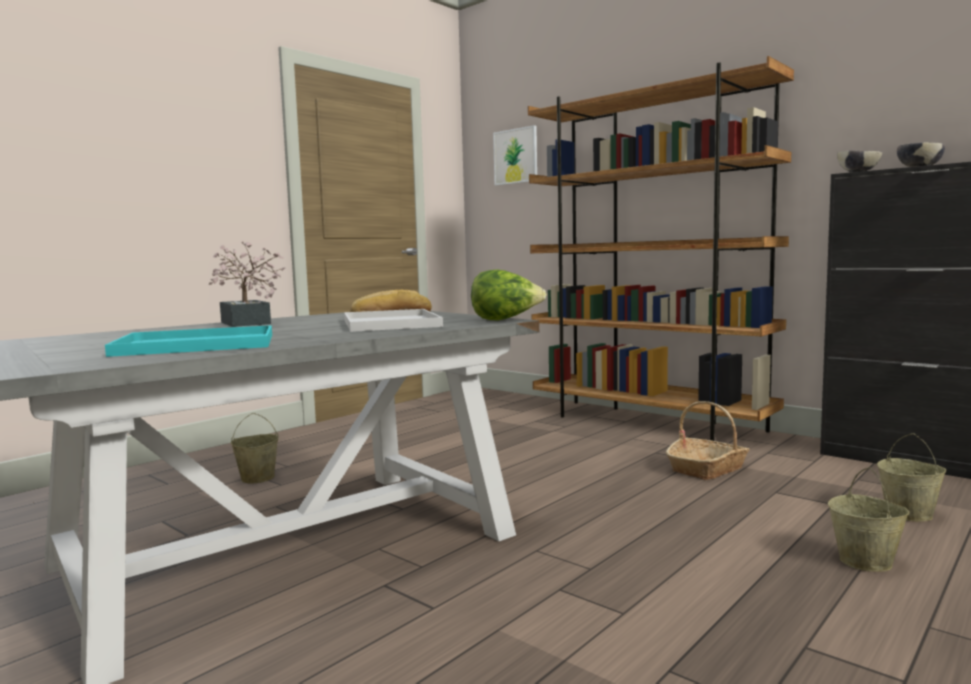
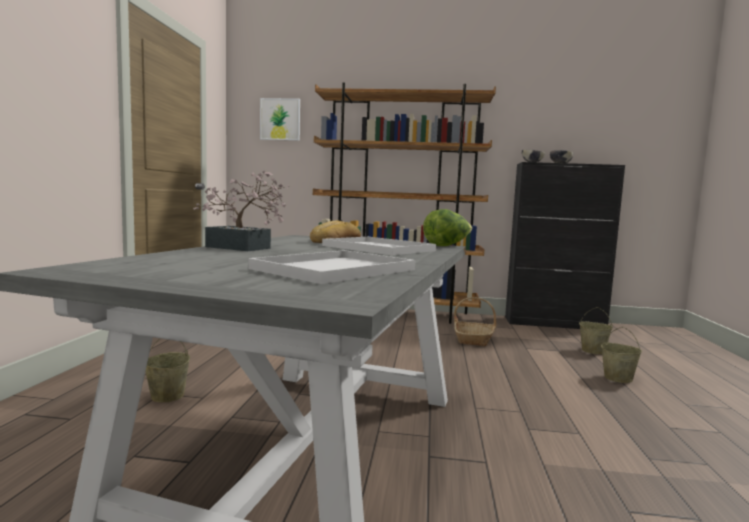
camera: 35 degrees left, 0 degrees up
turquoise tray [105,325,272,357] -> white tray [248,250,415,284]

